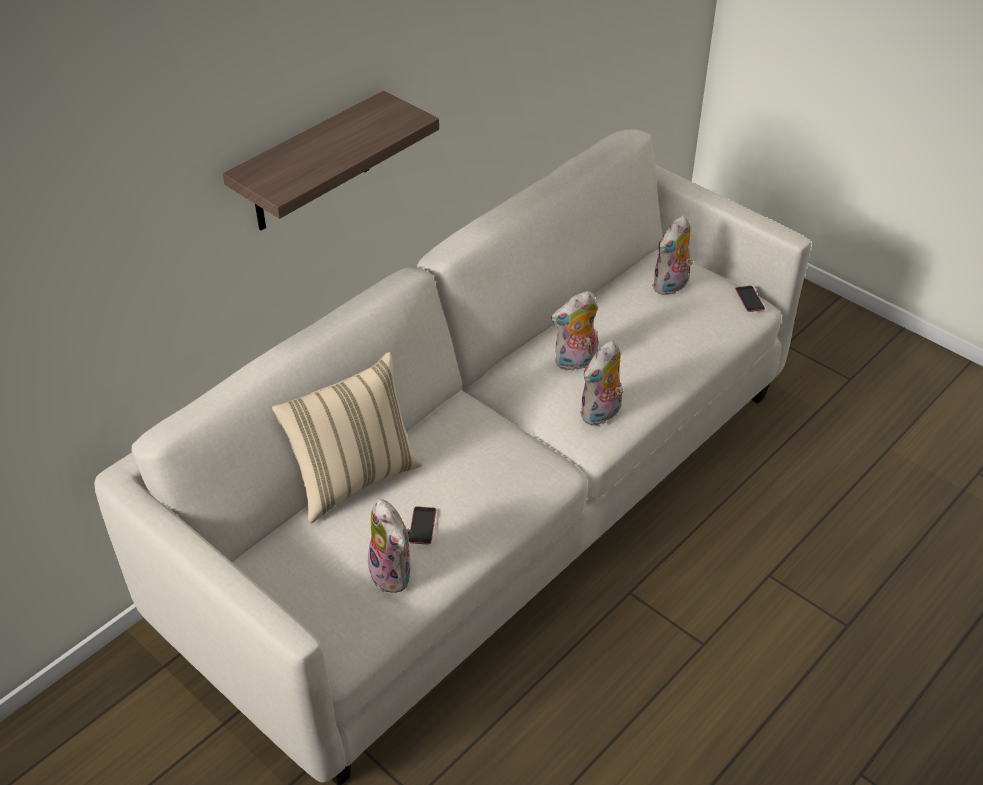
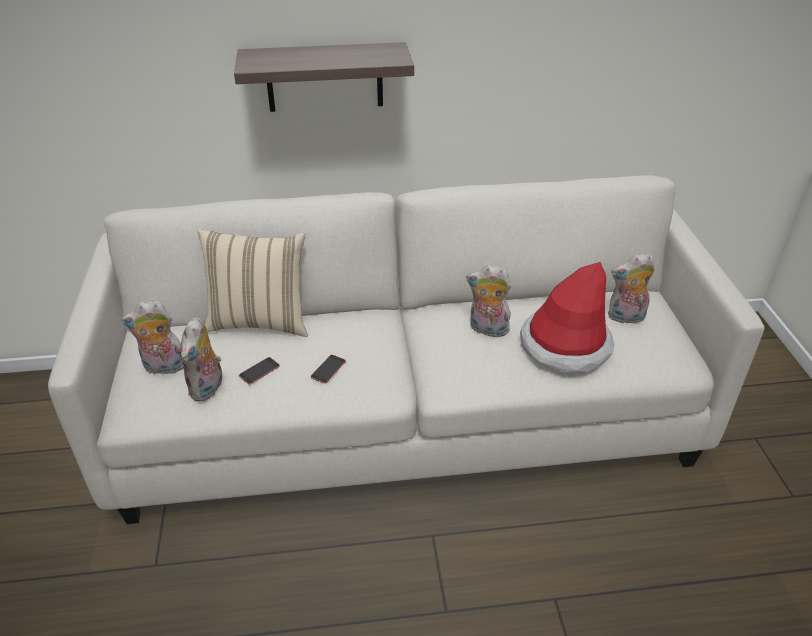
camera: 40 degrees right, 5 degrees down
plush toy [580,341,623,426] -> plush toy moved to [121,300,184,374]
phone [735,286,765,312] -> phone moved to [311,355,346,383]
none -> hat [520,262,614,373]

